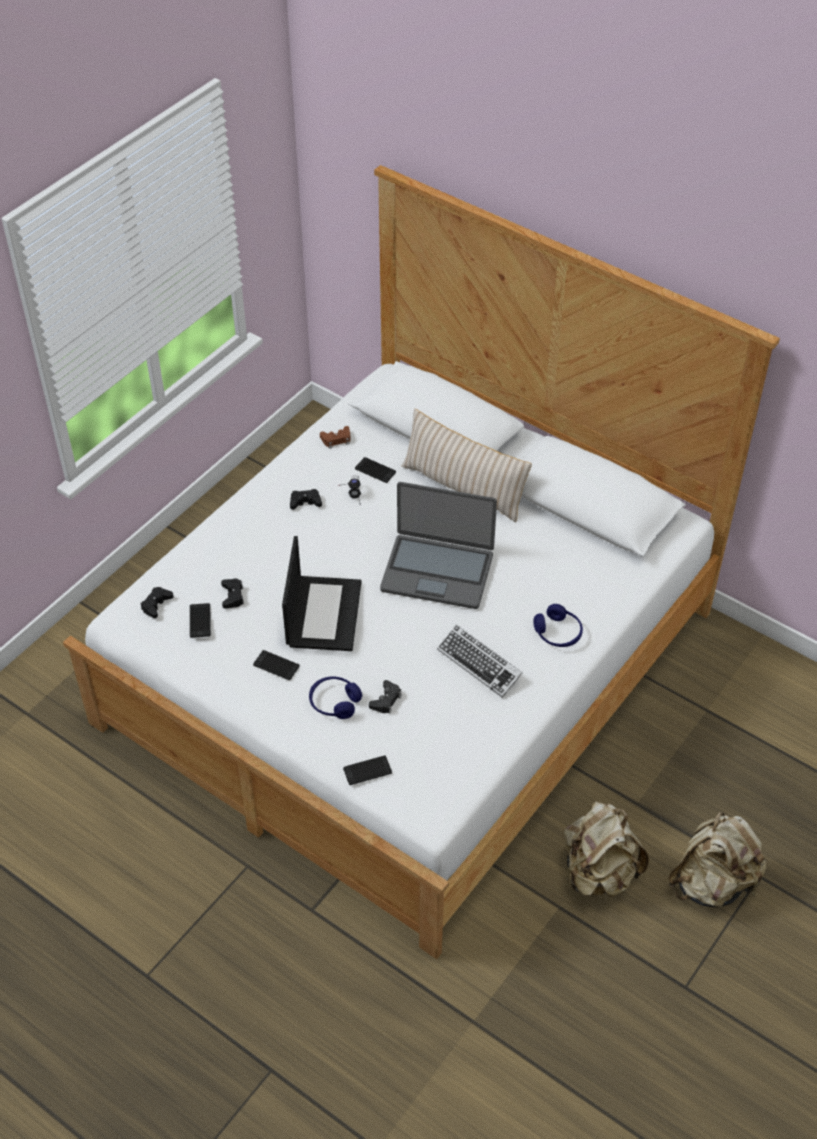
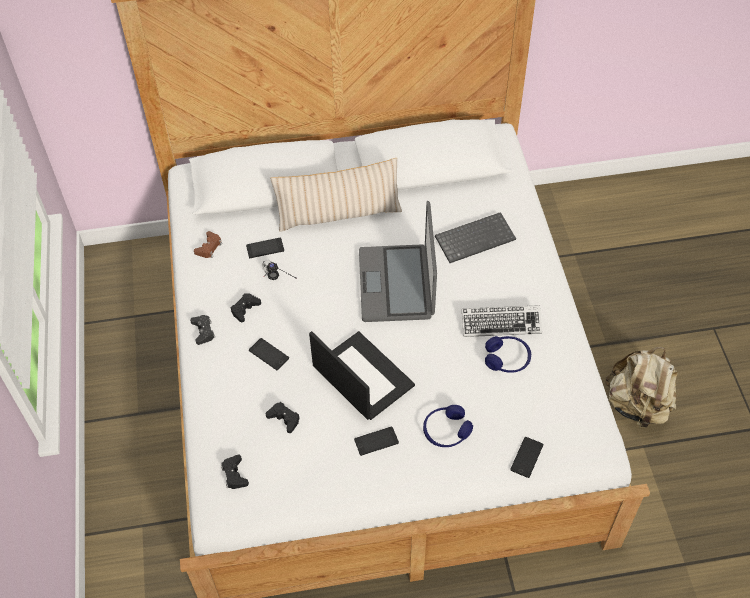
camera: 45 degrees left, 5 degrees up
phone [190,603,211,638] -> phone moved to [249,338,289,370]
black game controller [369,680,402,713] -> black game controller moved to [190,315,215,345]
laptop [380,482,497,609] -> laptop turned 120 degrees clockwise [359,201,437,322]
blue headphones [533,604,583,647] -> blue headphones moved to [485,336,531,373]
beige backpack [668,811,767,907] -> none
none -> keyboard [435,212,516,263]

